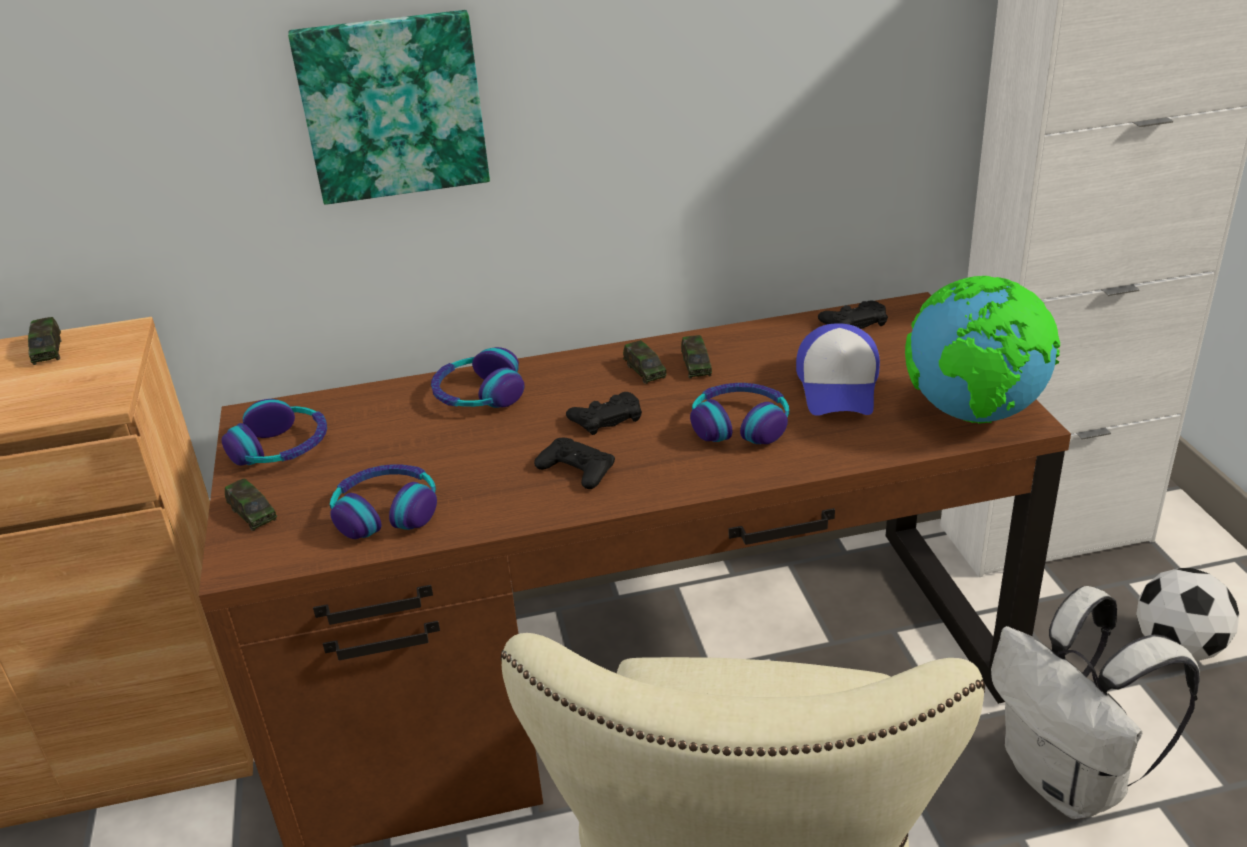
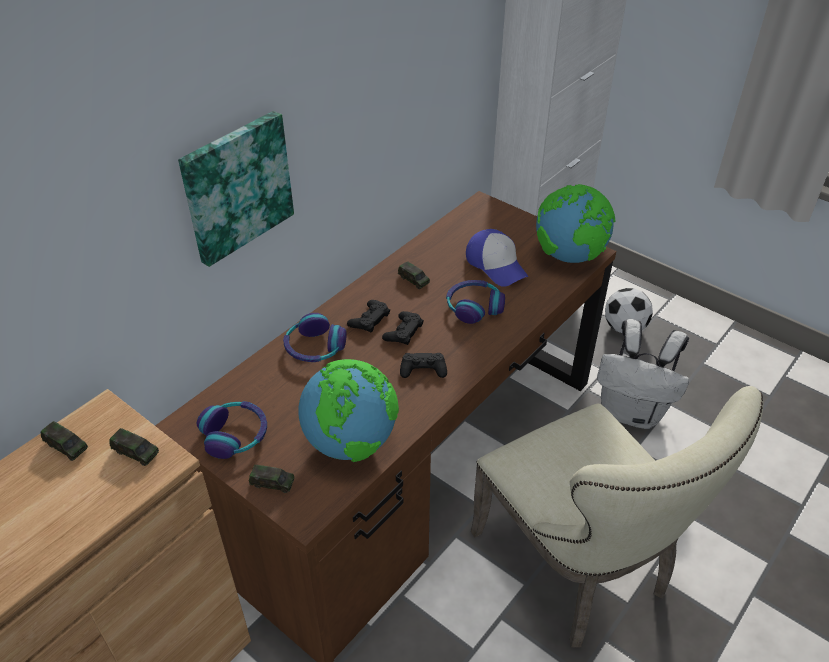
camera: 40 degrees left, 10 degrees up
headphones [330,464,437,539] -> globe [298,359,399,462]
toy car [623,340,667,384] -> toy car moved to [109,428,159,466]
black game controller [818,300,888,329] -> black game controller moved to [347,300,390,332]

